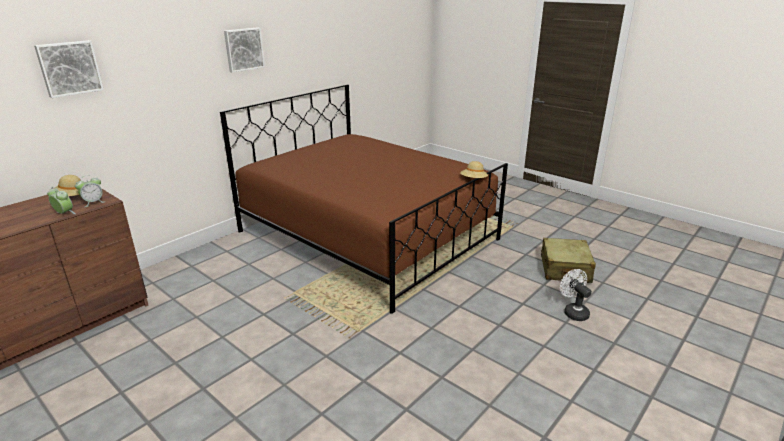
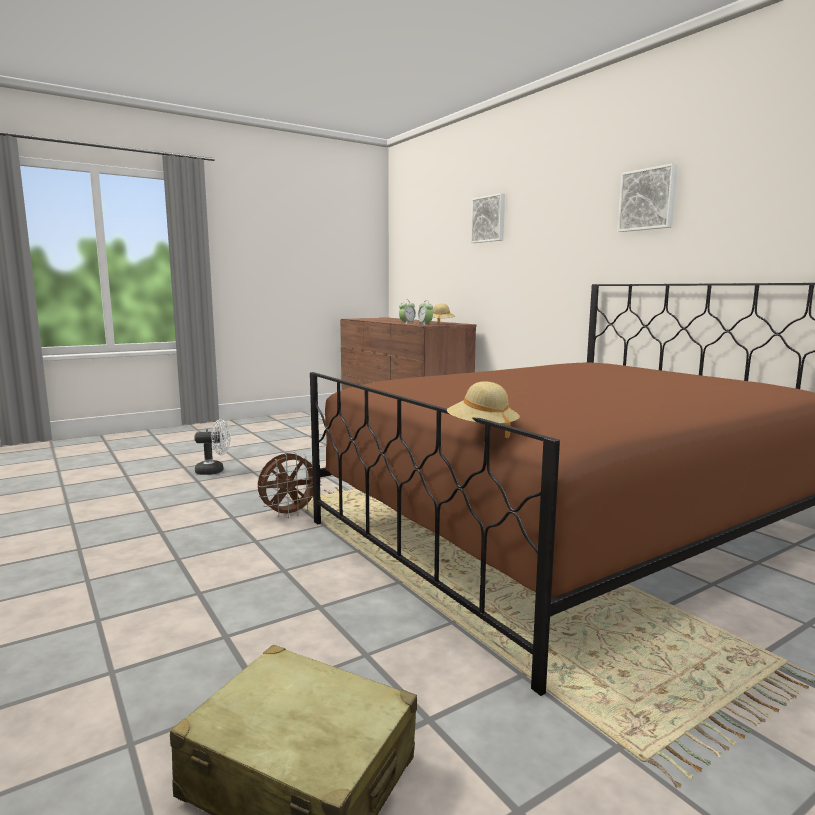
camera: 105 degrees right, 15 degrees down
white fan [560,269,592,321] -> white fan moved to [194,419,231,475]
none -> brown fan [258,452,322,518]

